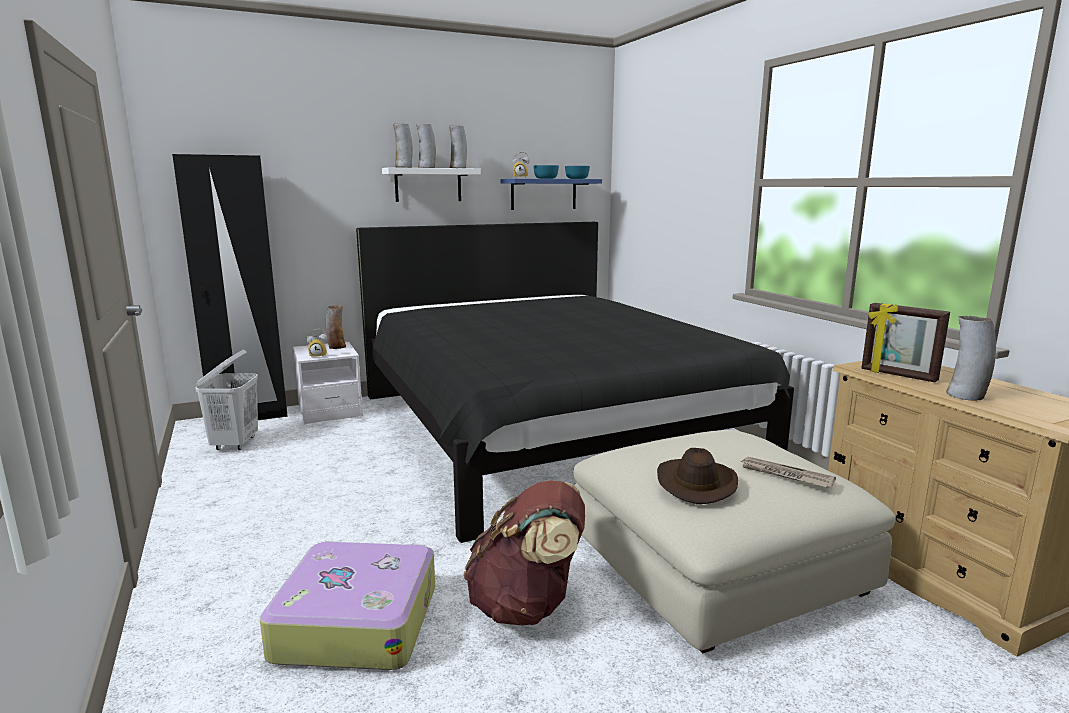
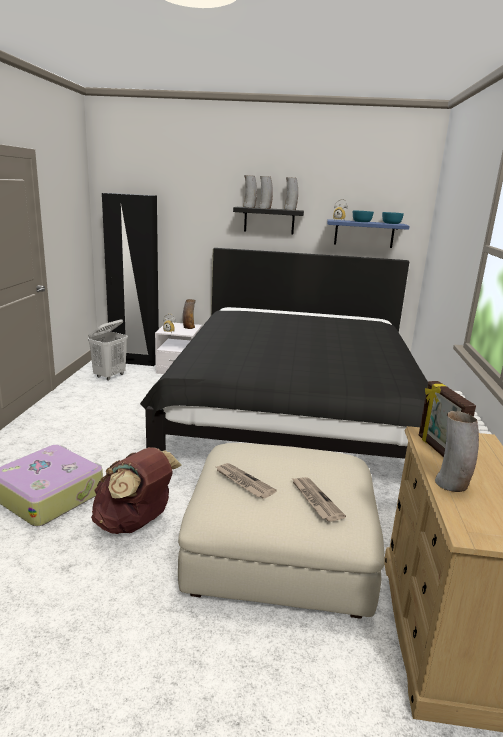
camera: 30 degrees right, 5 degrees up
white shelf [382,167,481,202] -> black shelf [233,207,304,234]
brown hat [657,448,738,504] -> newspaper [216,463,277,499]

